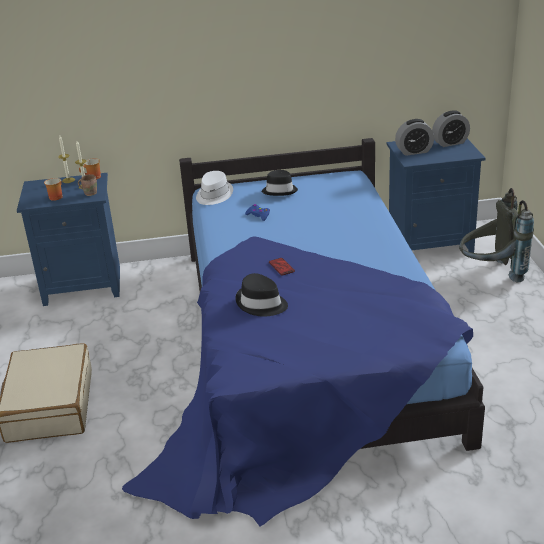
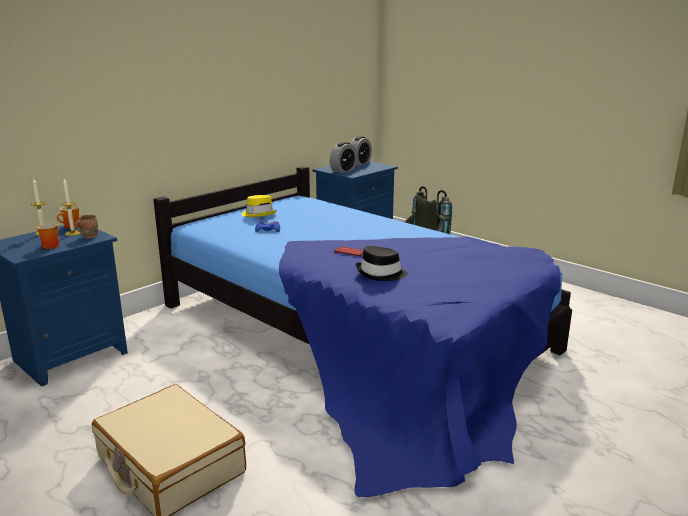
camera: 40 degrees left, 10 degrees down
white hat [196,171,233,205] -> none
black hat [261,170,298,196] -> yellow hat [242,195,277,217]

